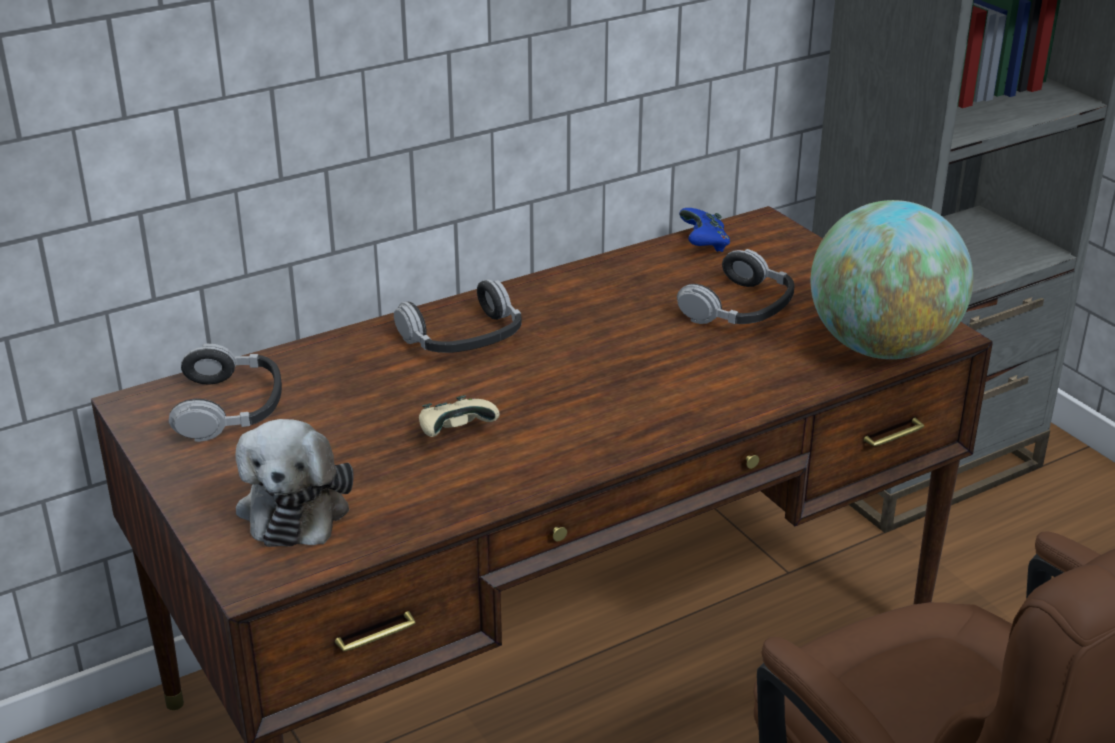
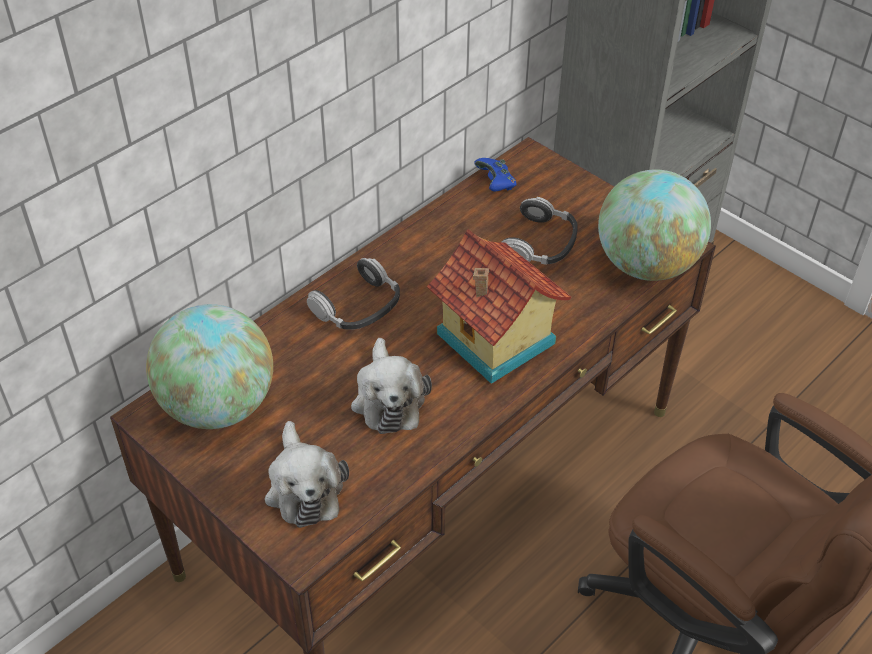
camera: 15 degrees left, 15 degrees up
headphones [169,344,282,442] -> globe [146,304,273,429]
beige game controller [419,395,500,437] -> plush toy [351,338,432,434]
none -> toy house [427,229,571,384]

